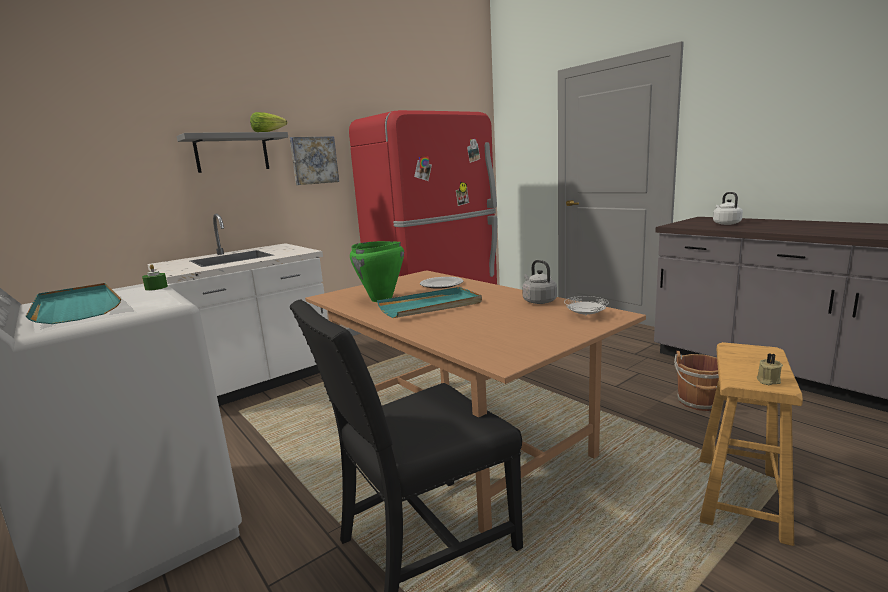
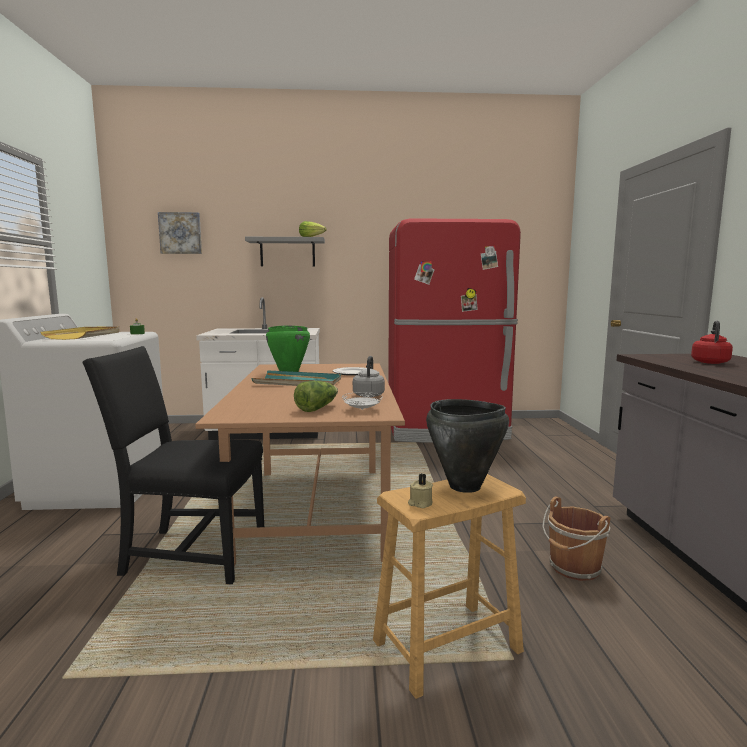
camera: 35 degrees right, 5 degrees down
turquoise tray [26,283,121,324] -> yellow tray [40,327,119,340]
picture [290,136,339,185] -> picture moved to [158,212,202,254]
white kettle [713,192,743,225] -> red kettle [691,321,733,364]
none -> lettuce [294,381,338,412]
none -> black cooking pot [426,399,509,493]

